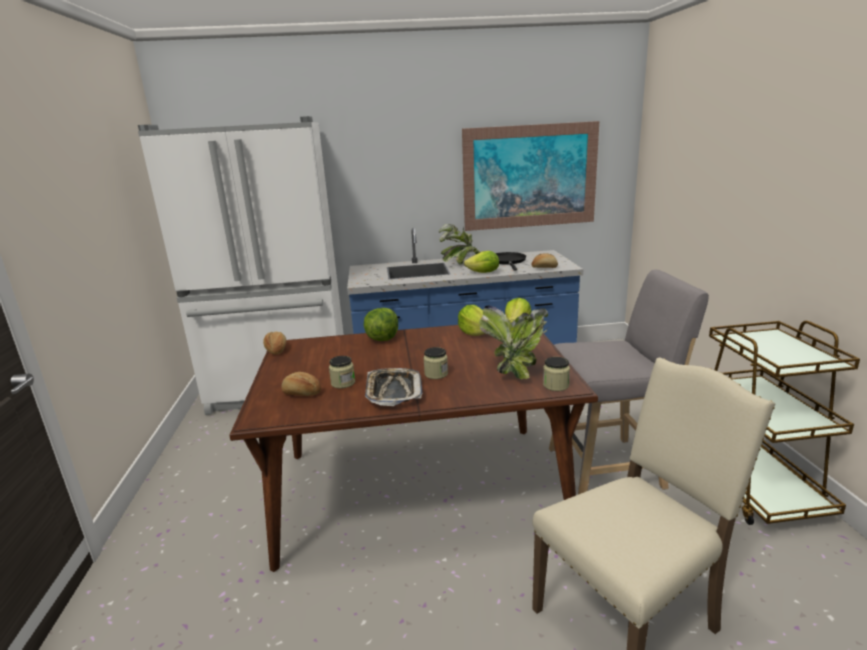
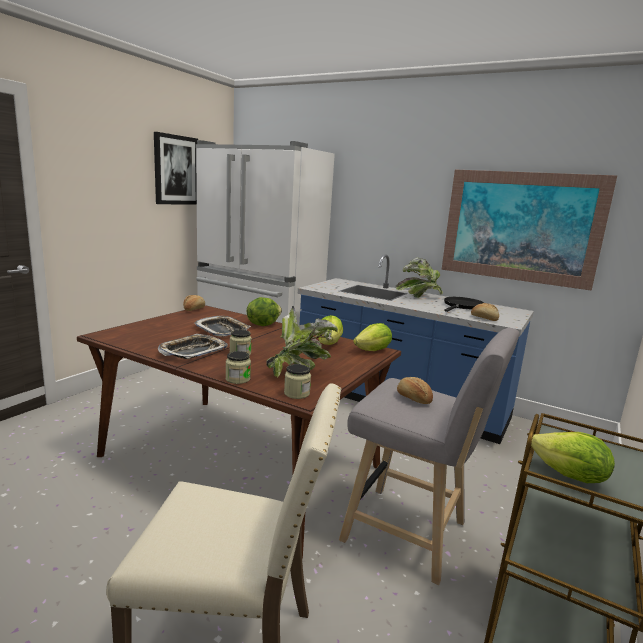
camera: 35 degrees right, 5 degrees down
bread [281,372,321,396] -> bread moved to [397,377,433,404]
jar [329,356,355,389] -> jar moved to [226,351,251,384]
lettuce [464,251,499,273] -> lettuce moved to [531,432,615,483]
none -> picture [154,132,198,205]
none -> tray [195,316,251,337]

